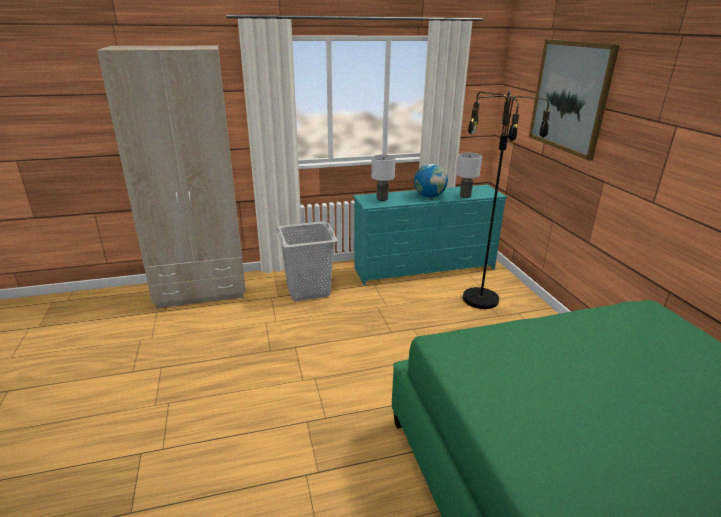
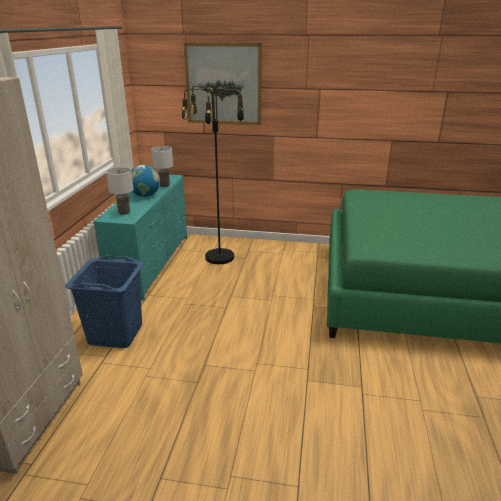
camera: 65 degrees left, 0 degrees up
grey laundry basket [276,221,337,301] -> blue laundry basket [65,255,144,348]

